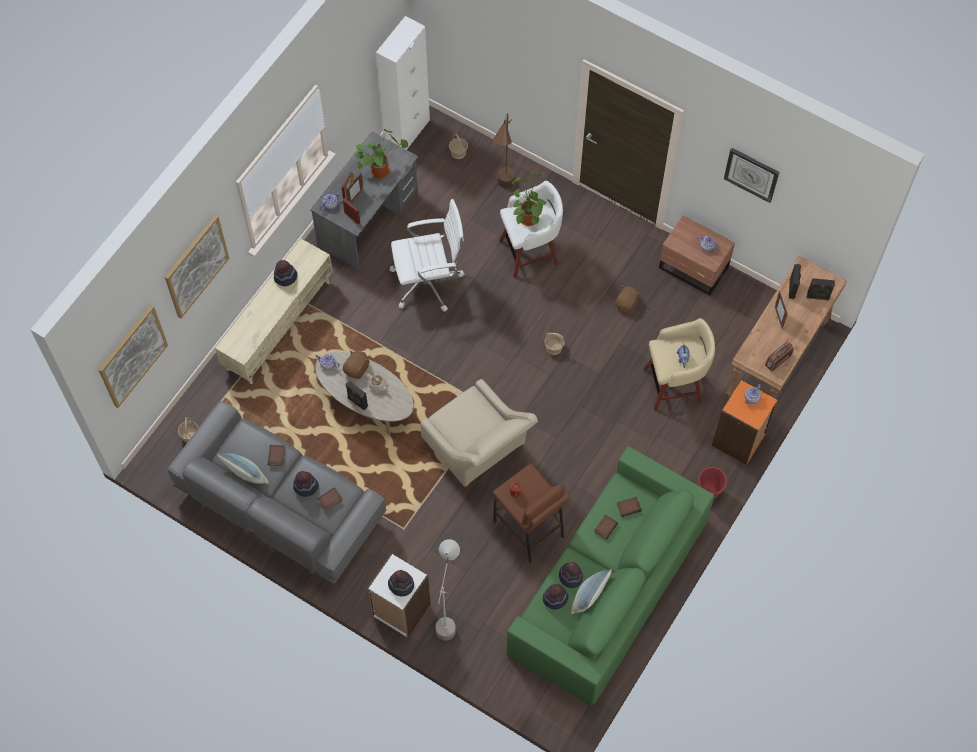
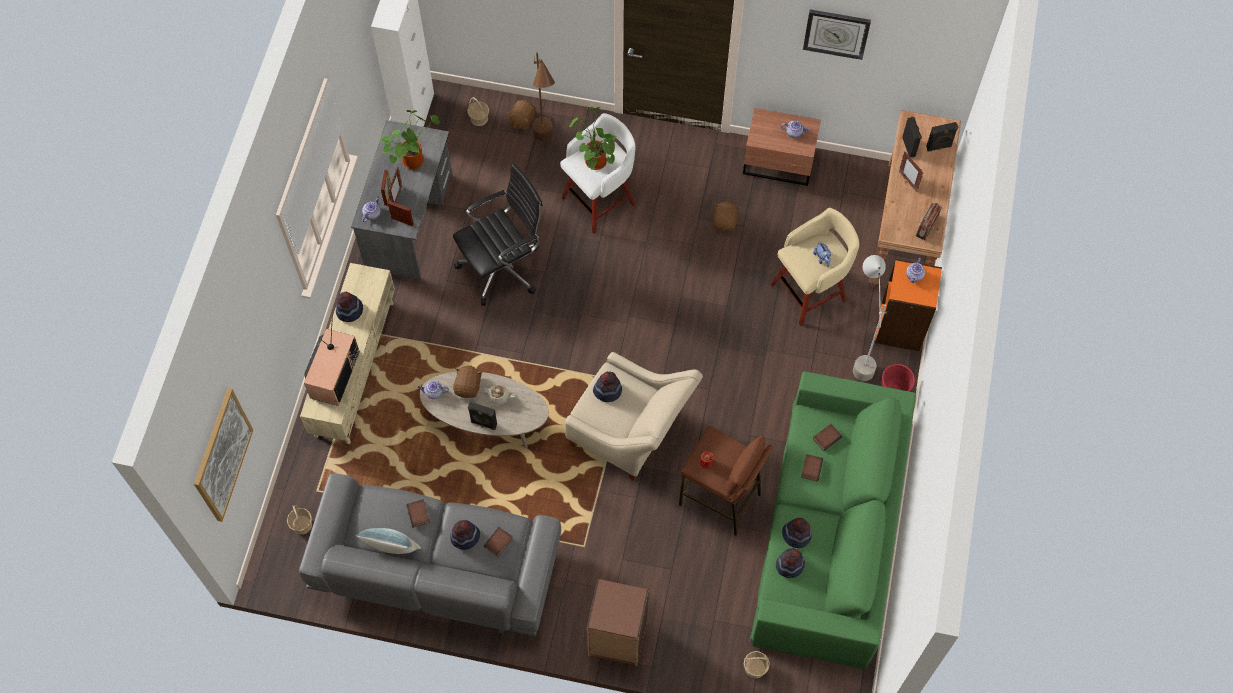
camera: 20 degrees left, 0 degrees up
picture [165,215,229,319] -> none
white bookcase [367,553,431,638] -> brown bookcase [586,579,649,666]
hat [388,570,414,596] -> hat moved to [593,371,622,402]
white office chair [390,199,465,312] -> black office chair [453,163,543,306]
grey floor lamp [436,539,460,641] -> grey floor lamp moved to [853,255,887,381]
basket [544,333,565,355] -> basket moved to [744,651,770,678]
pillow [571,569,612,614] -> none
none -> television [304,315,360,406]
none -> brown plush toy [507,100,536,130]

